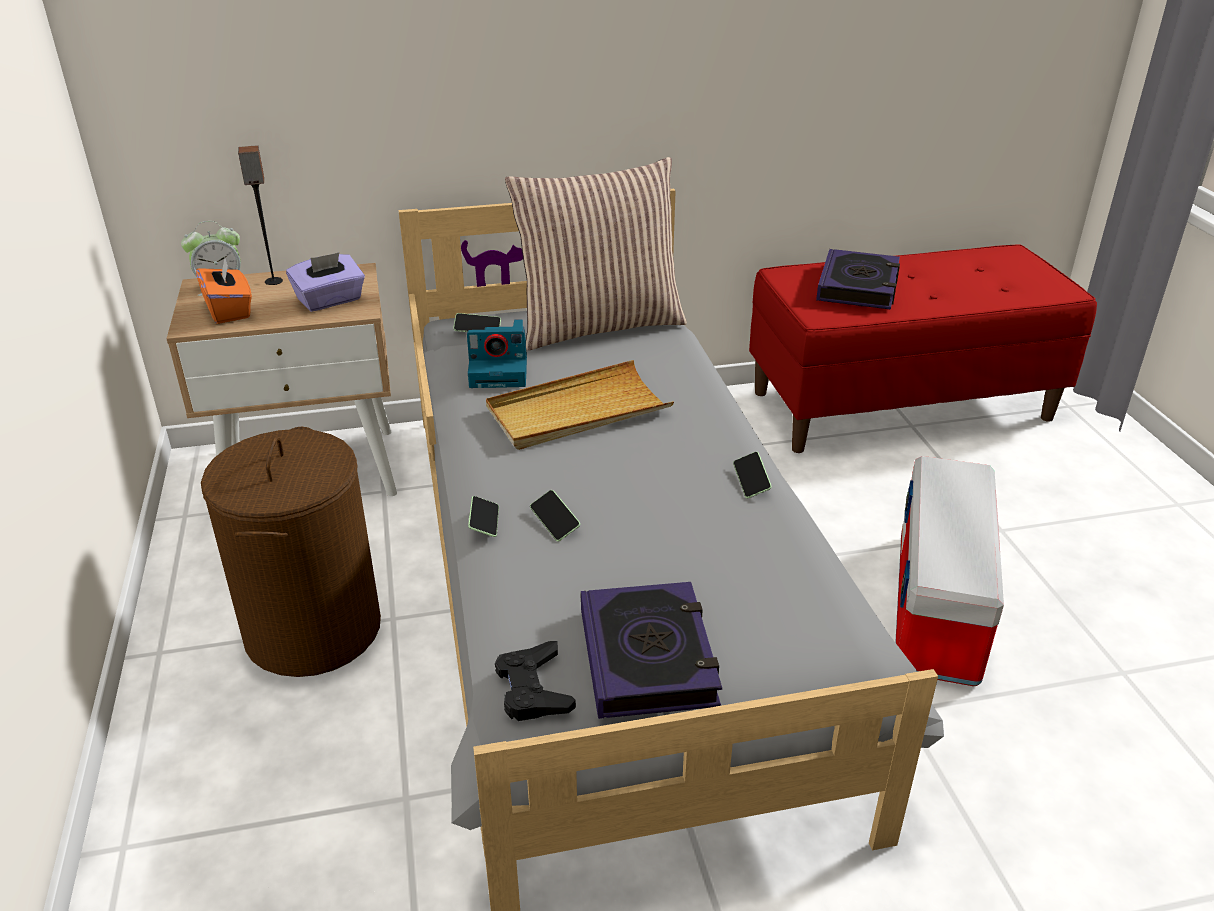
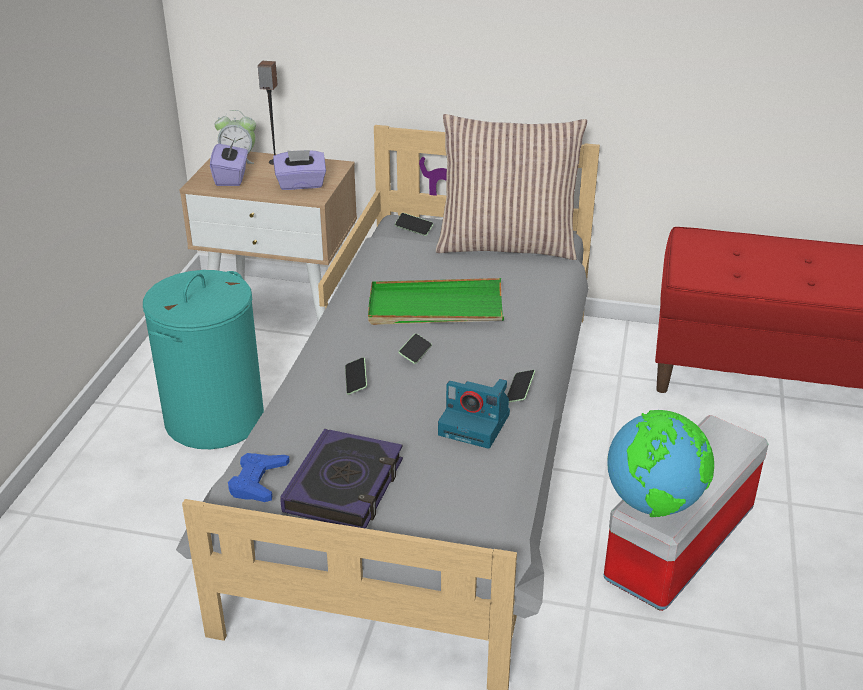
camera: 25 degrees right, 0 degrees up
orange tissue box [196,258,252,324] -> purple tissue box [210,138,248,186]
brown laundry basket [201,427,381,677] -> turquoise laundry basket [143,270,264,449]
camera [467,319,527,388] -> camera moved to [438,379,510,449]
phone [468,496,499,537] -> phone moved to [398,333,432,364]
beige tray [486,360,674,450] -> green tray [368,278,504,325]
black game controller [495,641,576,721] -> blue game controller [228,453,290,502]
book [816,249,900,309] -> none
none -> globe [607,410,714,517]

